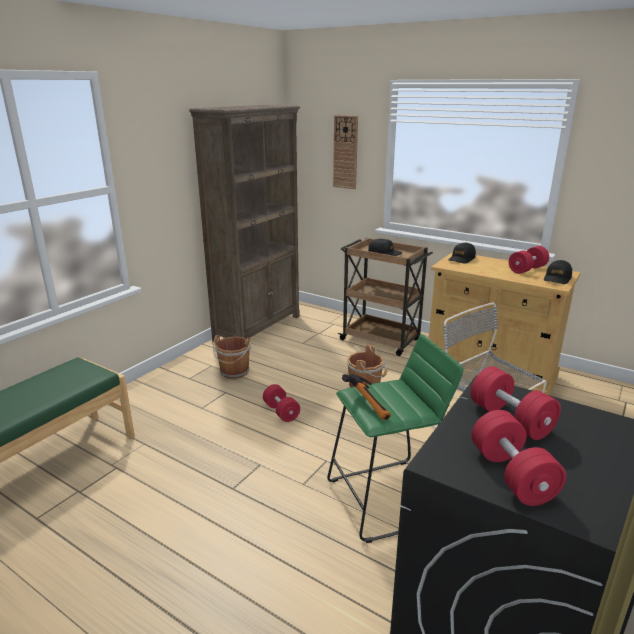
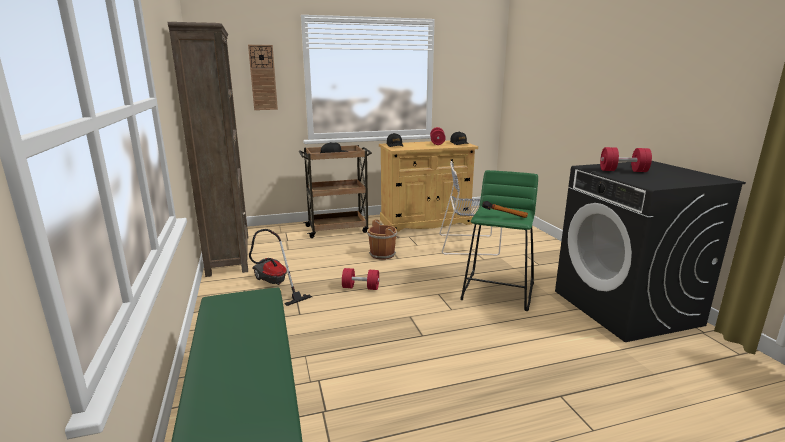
camera: 50 degrees left, 5 degrees down
brown bucket [213,335,251,379] -> vacuum cleaner [249,229,312,306]
red dumbbell [472,410,566,506] -> none

